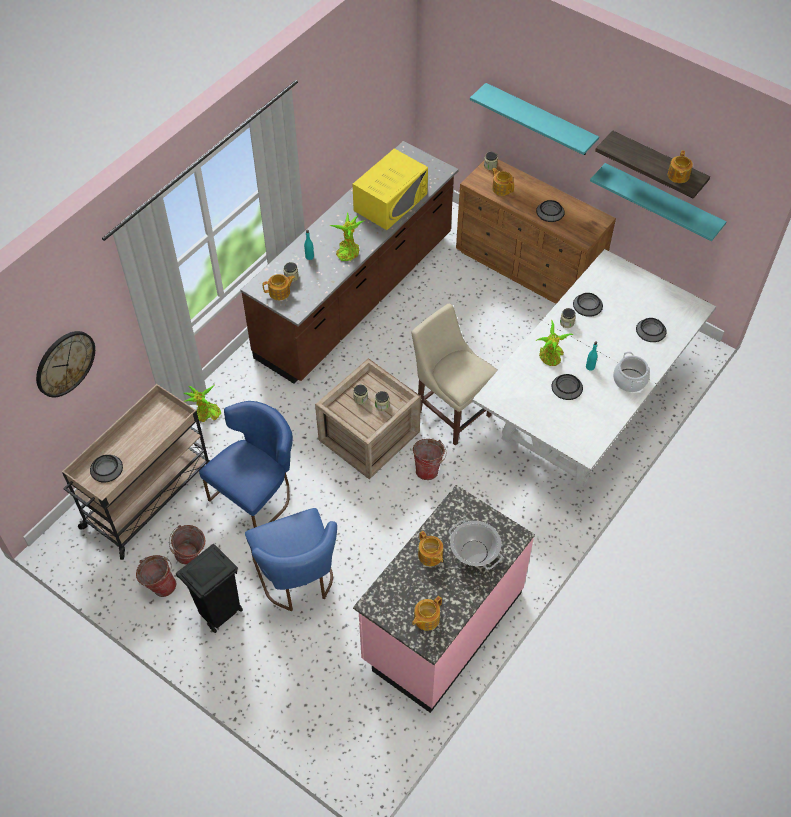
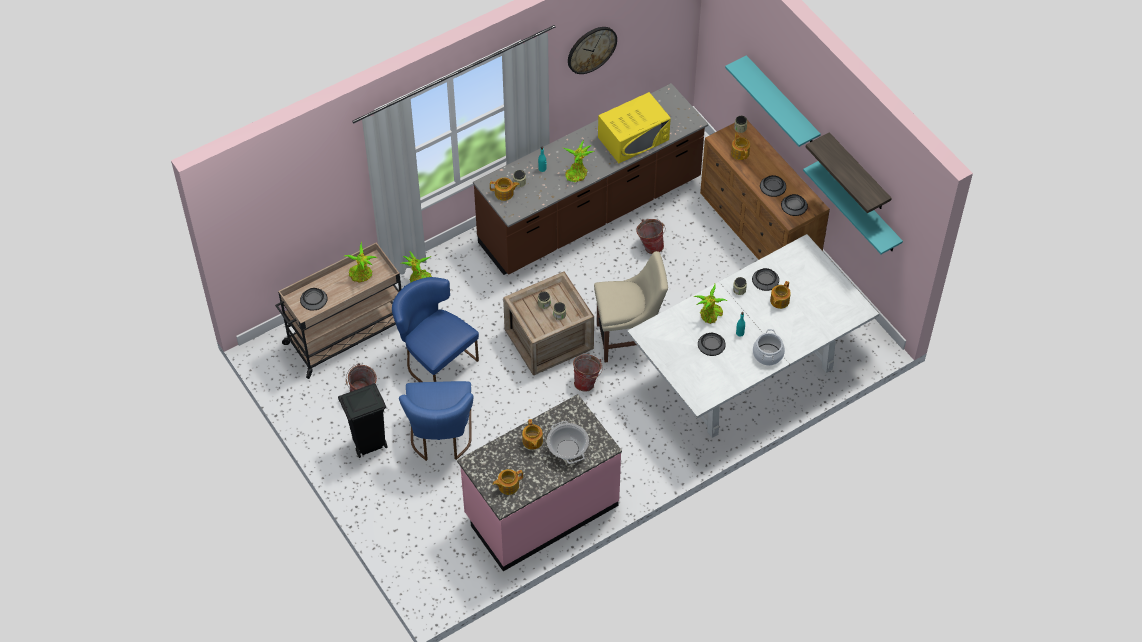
camera: 20 degrees right, 0 degrees up
wall clock [36,331,95,397] -> wall clock moved to [568,27,617,74]
bucket [136,555,176,597] -> bucket moved to [636,219,666,254]
blue chair [199,401,293,528] -> blue chair turned 105 degrees counterclockwise [392,277,479,382]
beige chair [412,304,498,446] -> beige chair turned 105 degrees clockwise [594,251,668,362]
bowl [636,318,667,342] -> bowl moved to [781,194,808,216]
teapot [668,151,693,183] -> teapot moved to [770,281,791,309]
none -> potted plant [344,242,378,283]

